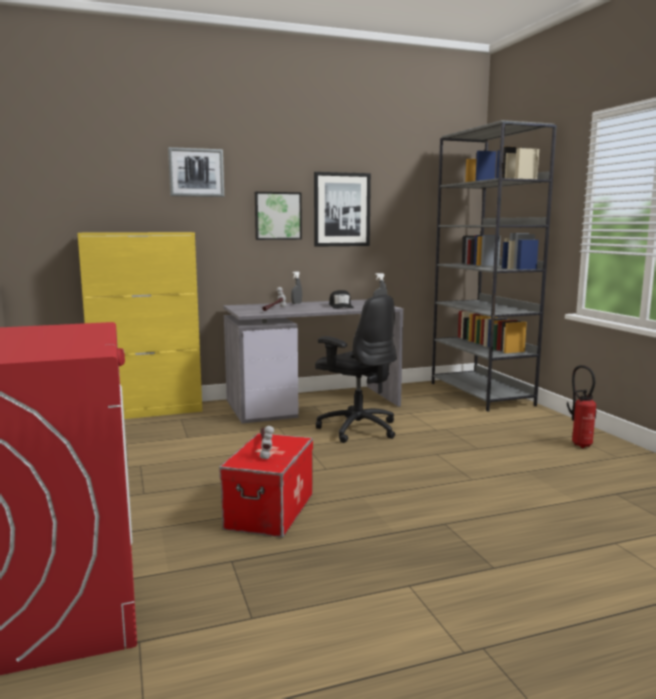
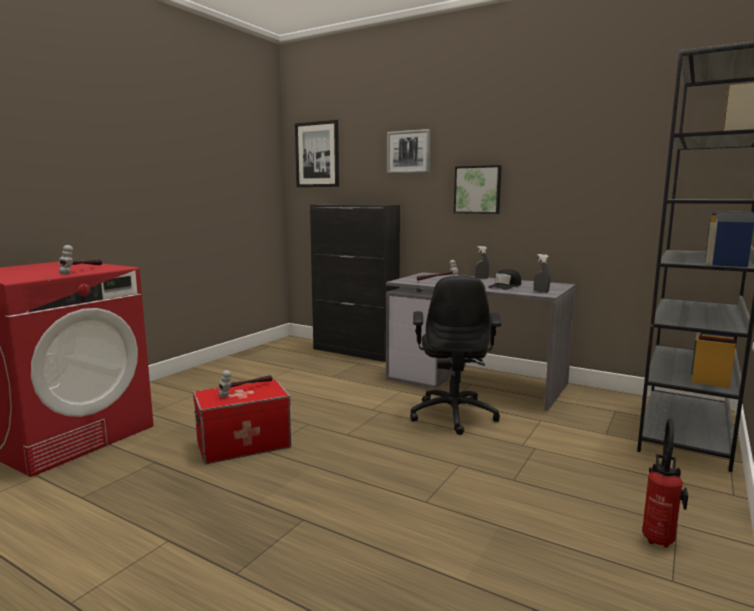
camera: 50 degrees right, 0 degrees up
yellow cabinet [77,232,202,419] -> black cabinet [310,204,400,362]
picture [314,172,371,247] -> picture moved to [295,120,339,187]
none -> hammer [59,245,102,274]

